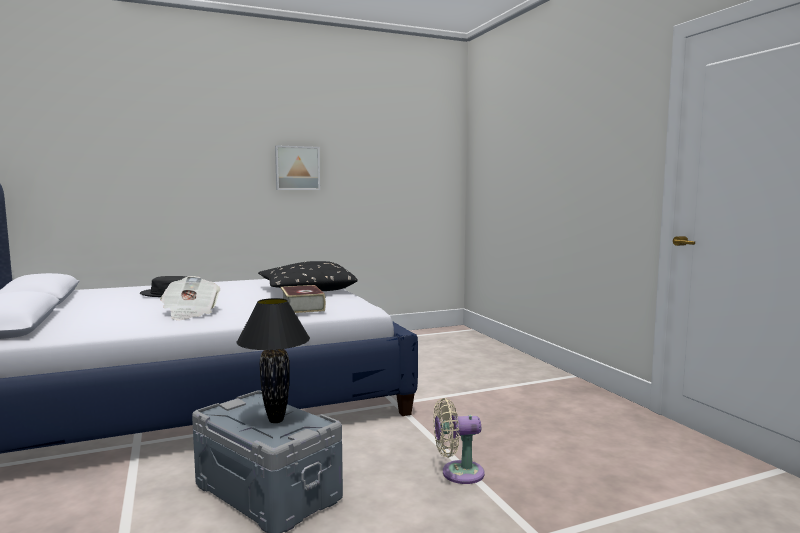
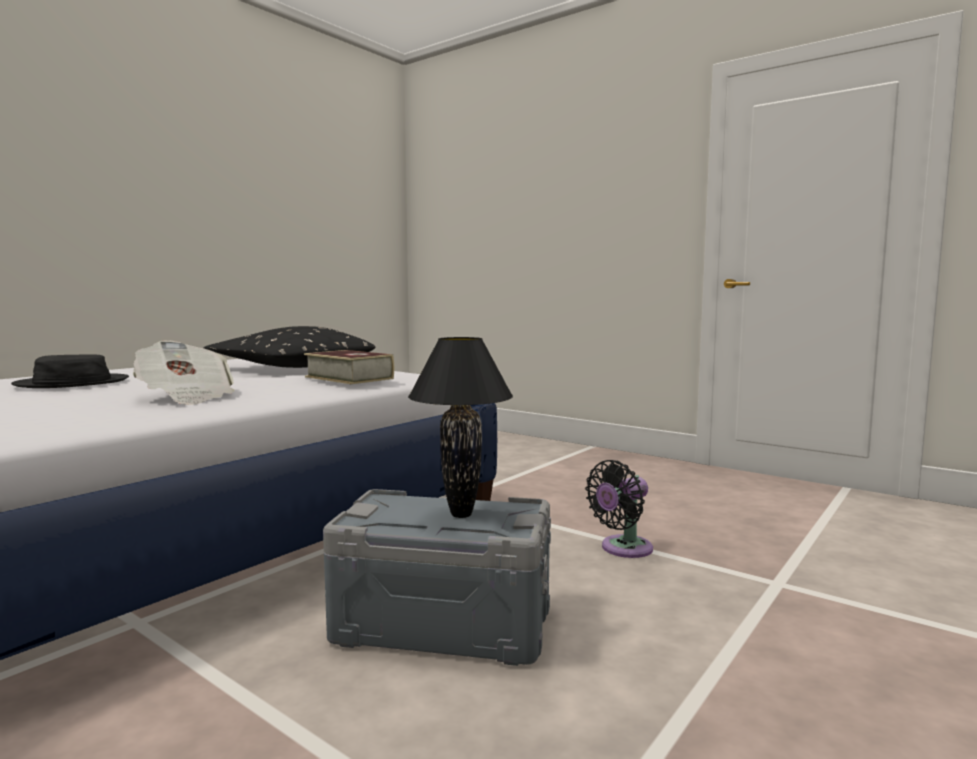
camera: 30 degrees left, 0 degrees up
picture [275,145,320,190] -> none
beige fan [433,398,485,484] -> black fan [585,460,653,558]

